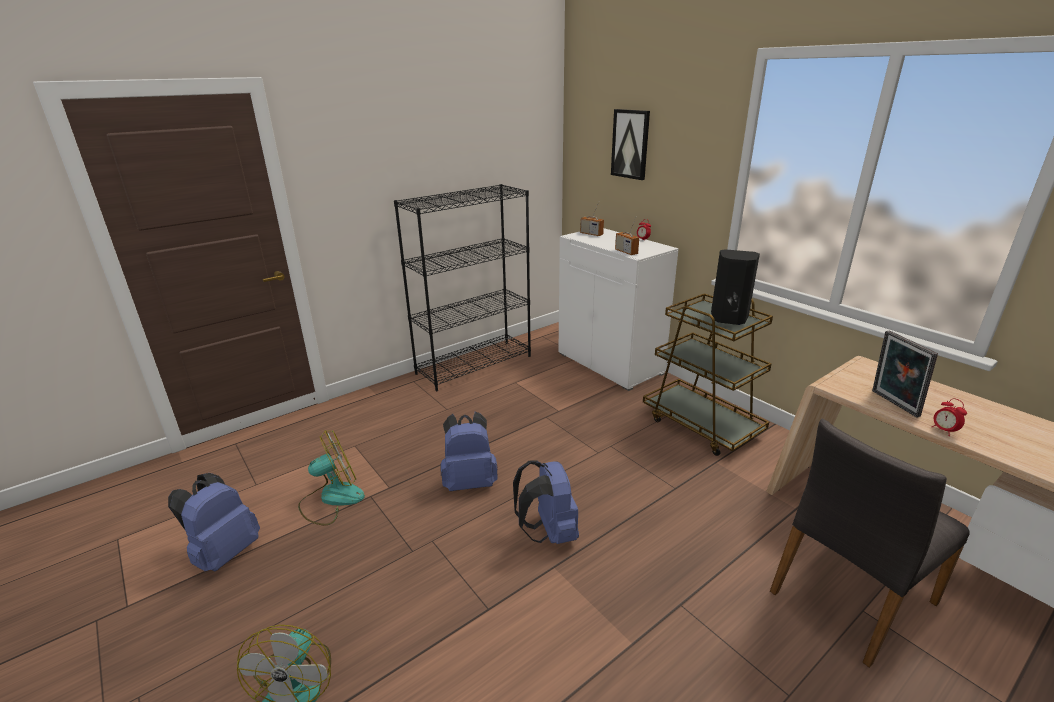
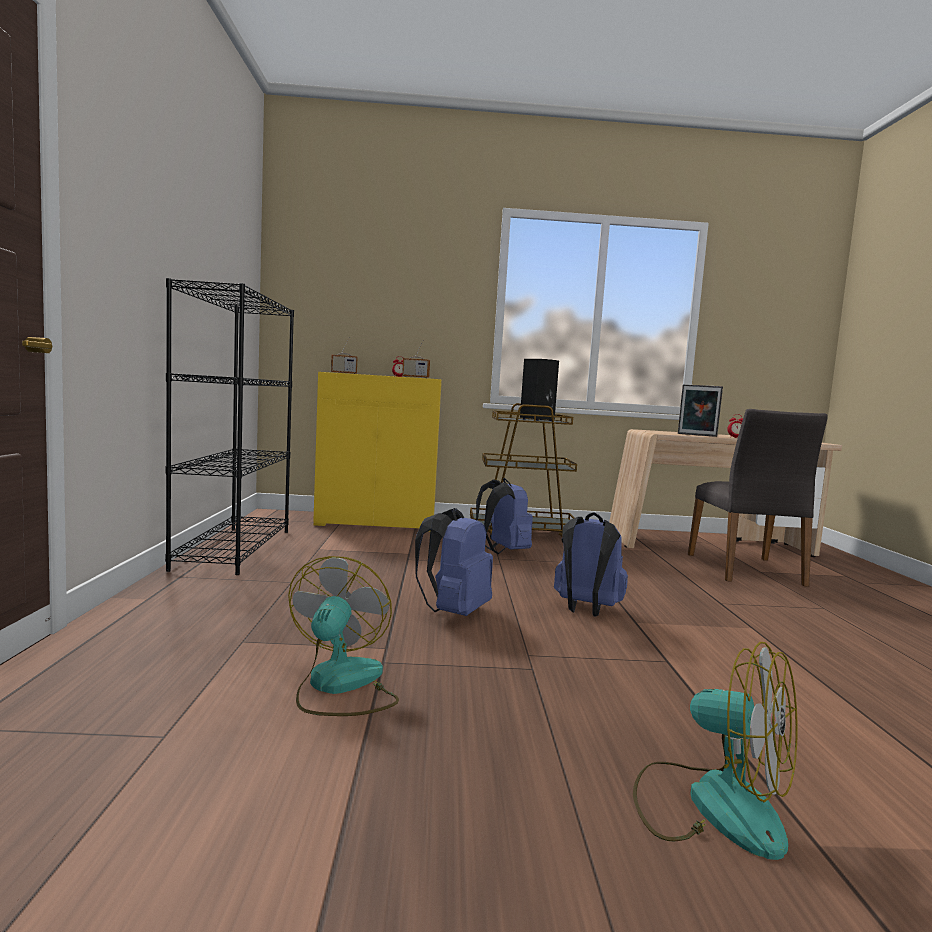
camera: 55 degrees left, 20 degrees down
blue backpack [168,473,260,572] -> blue backpack moved to [476,478,533,554]
white cabinet [558,228,679,391] -> yellow cabinet [313,372,442,532]
picture [611,109,650,180] -> none

